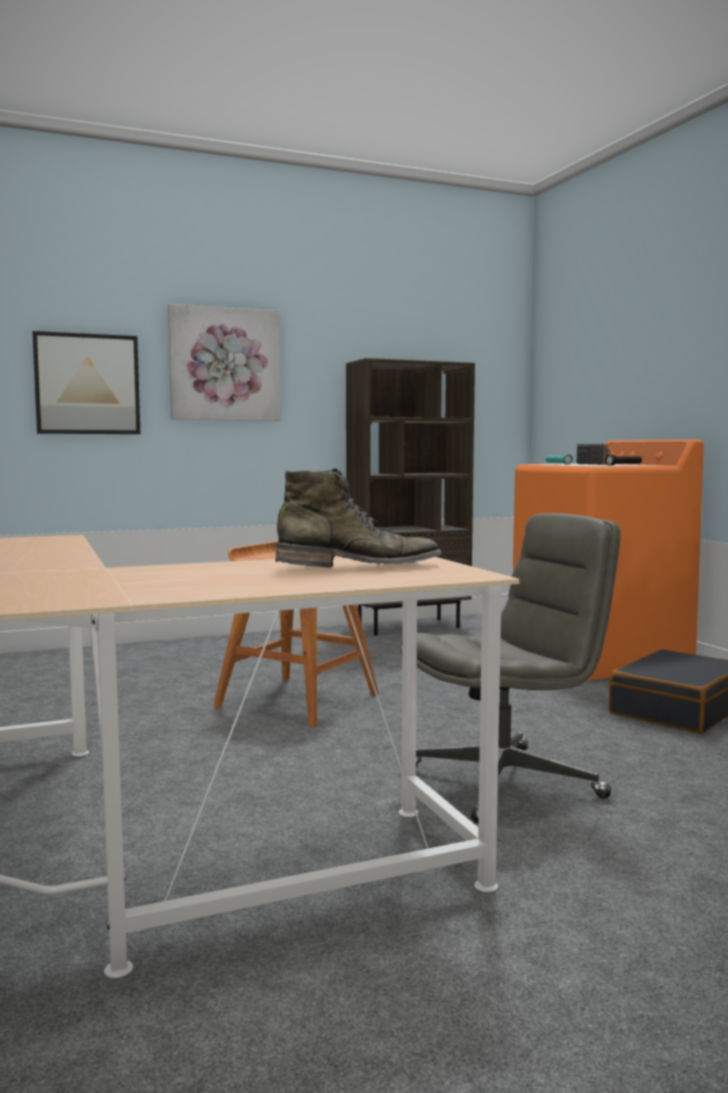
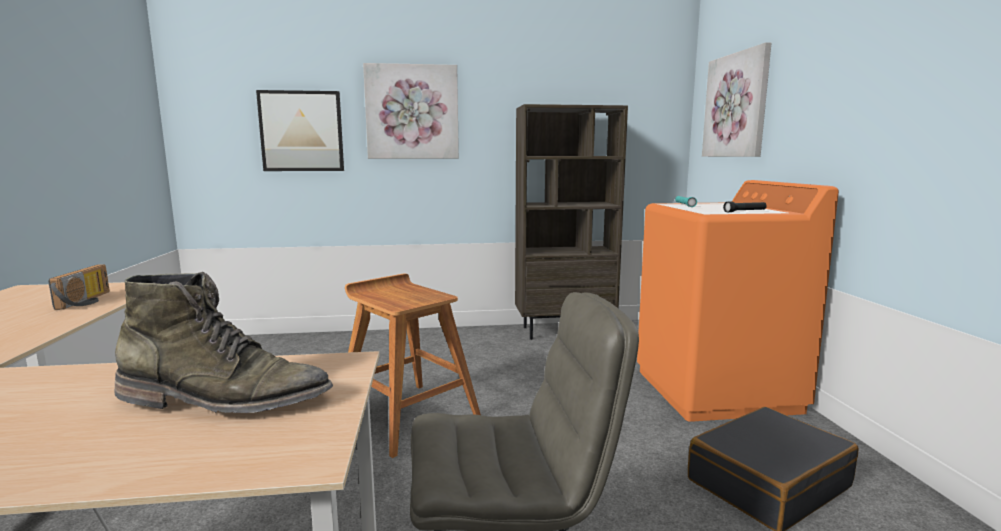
camera: 15 degrees right, 5 degrees up
radio [577,444,612,465] -> radio moved to [48,265,110,310]
none -> picture [702,42,771,157]

